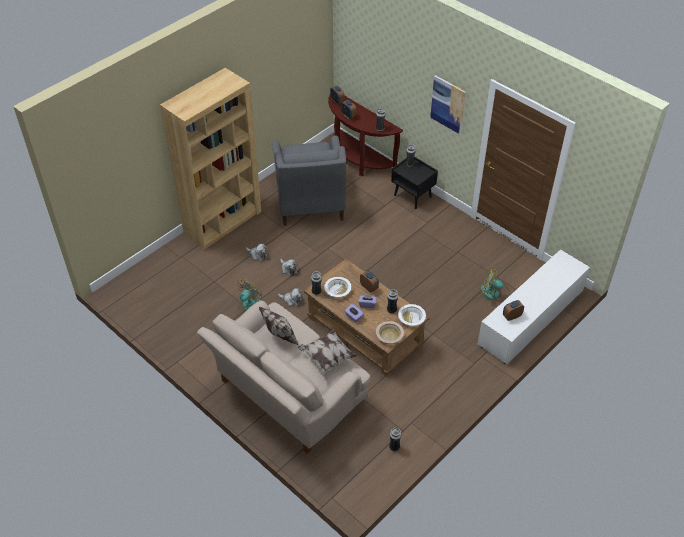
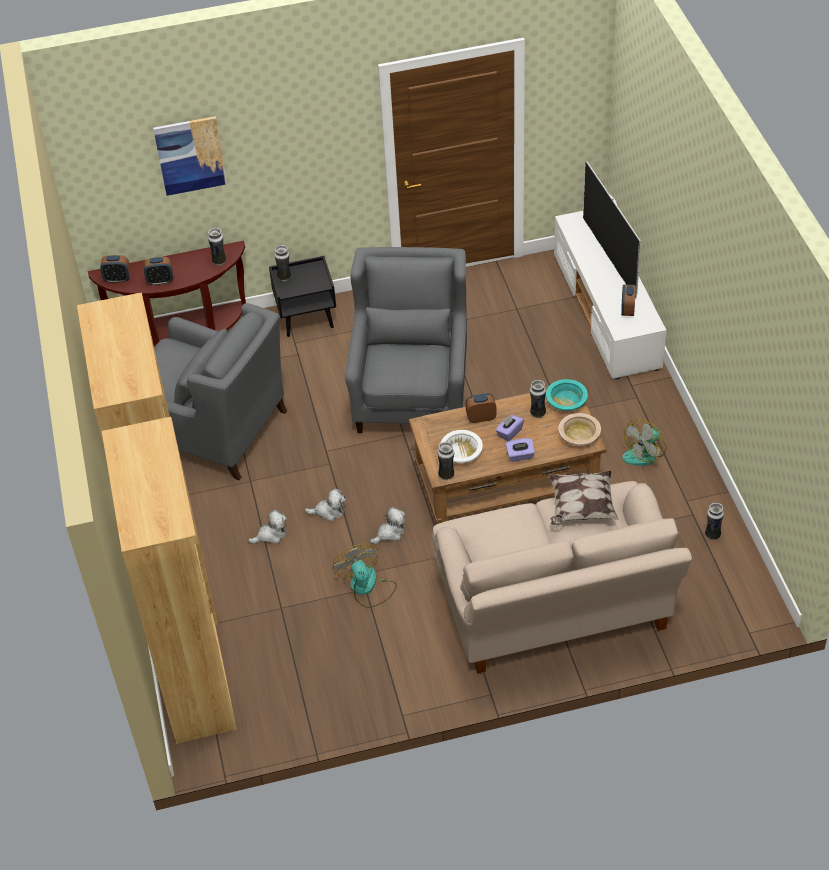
camera: 55 degrees left, 0 degrees up
pillow [259,307,298,345] -> none
white bowl [398,304,426,326] -> turquoise bowl [546,379,588,411]
picture [430,75,466,134] -> picture moved to [153,116,227,196]
fan [481,268,510,302] -> fan moved to [622,419,666,466]
none -> brown bookcase [102,417,237,744]
none -> grey armchair [345,247,467,433]
none -> television [583,161,641,298]

